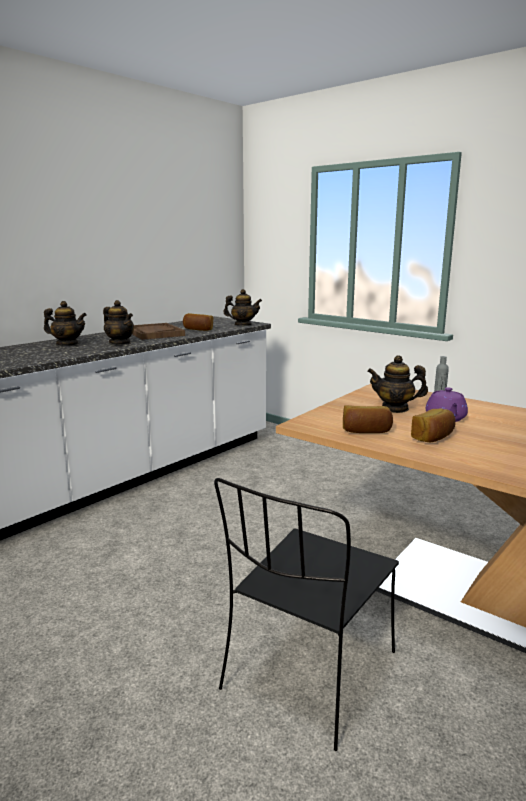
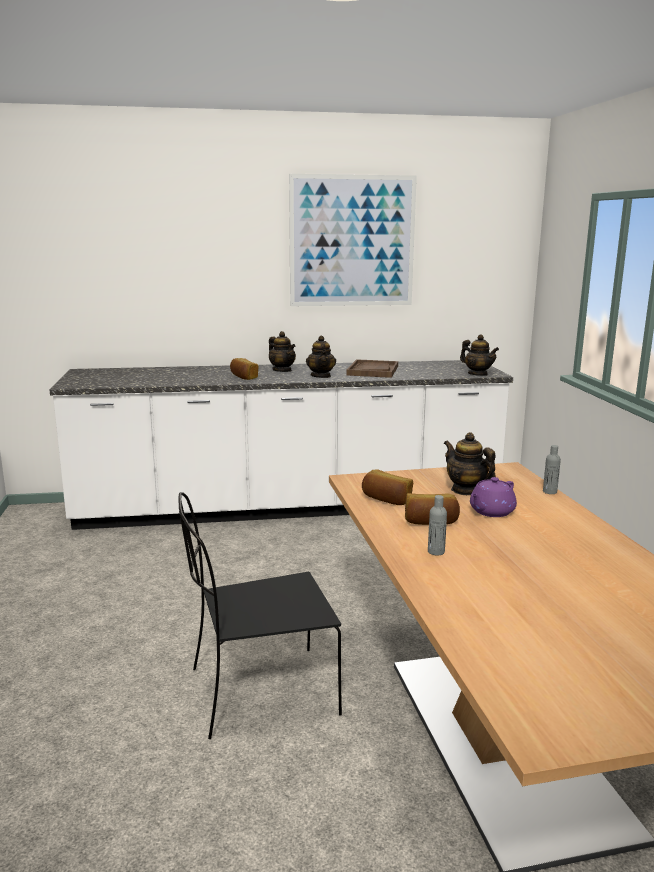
camera: 40 degrees right, 0 degrees up
bread [183,313,213,331] -> bread moved to [230,358,258,380]
none -> picture [289,174,417,306]
none -> grey bottle [428,495,447,555]

